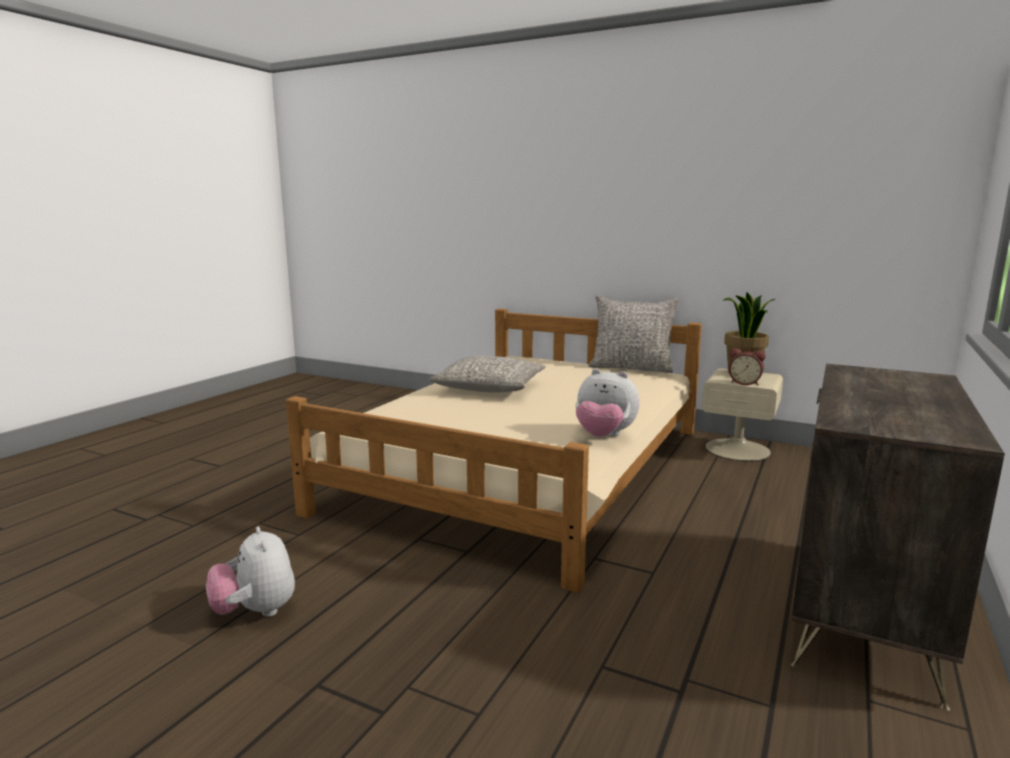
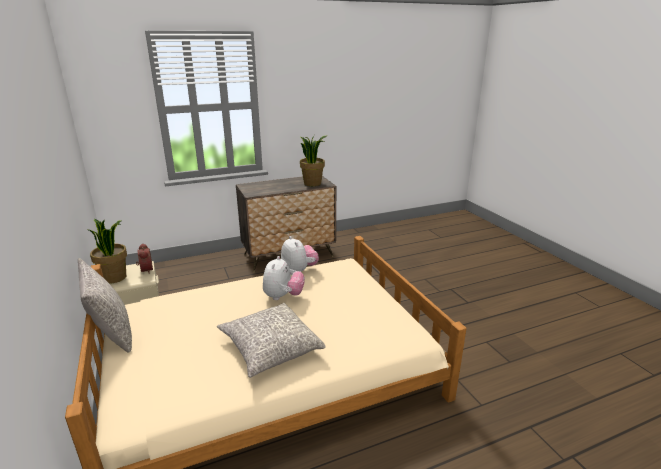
camera: 140 degrees left, 10 degrees up
plush toy [206,527,295,617] -> plush toy moved to [263,256,305,300]
none -> potted plant [300,135,328,186]

